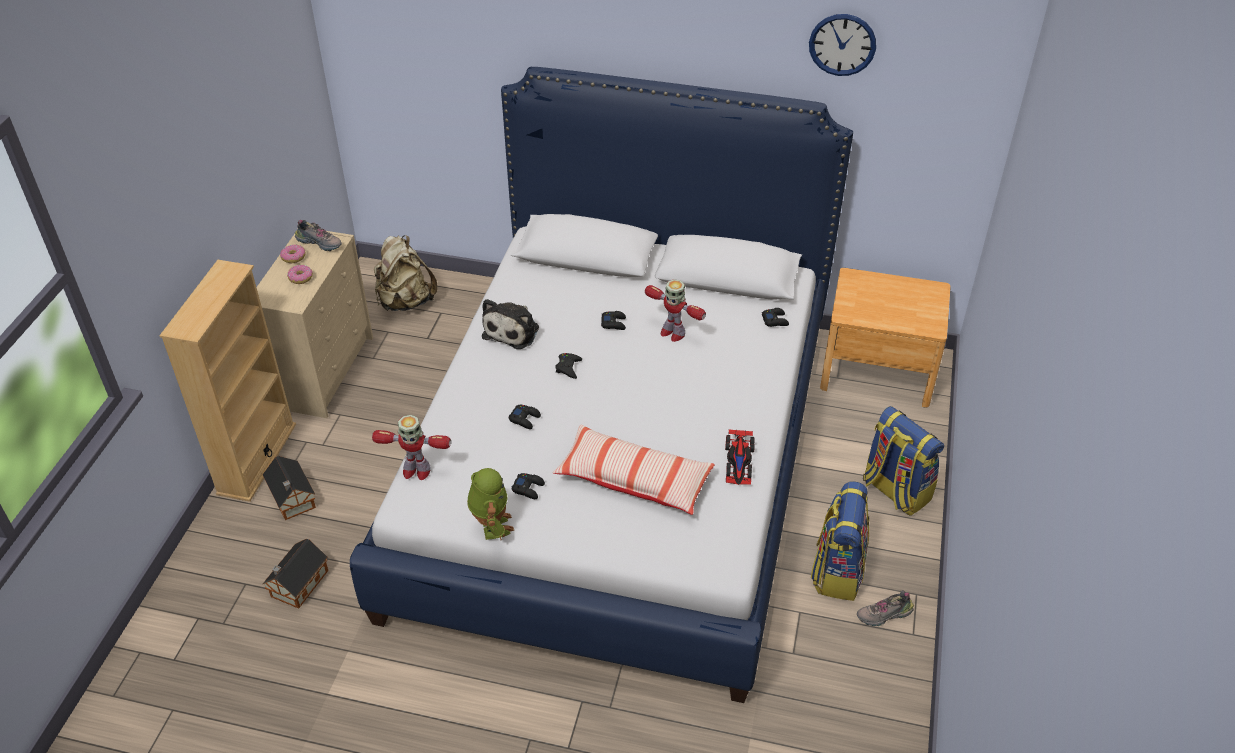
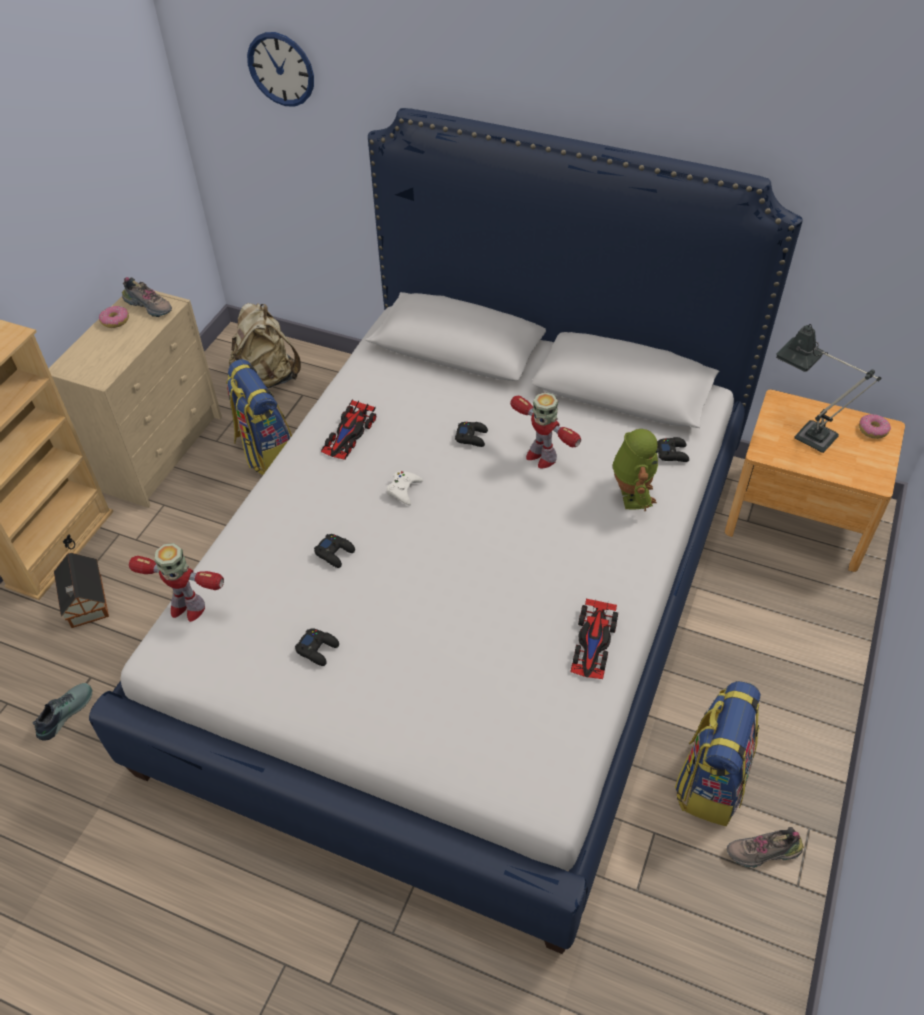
camera: 10 degrees right, 5 degrees up
toy house [263,539,328,609] -> shoe [32,683,93,741]
donut [287,265,313,284] -> donut moved to [859,414,891,439]
toy robot [467,468,514,540] -> toy robot moved to [612,429,659,511]
plush toy [482,299,539,349] -> toy car [321,399,376,460]
pillow [553,425,715,515] -> none
black game controller [555,353,582,379] -> white game controller [387,471,423,505]
wall clock [809,14,876,76] -> wall clock moved to [247,32,314,107]
backpack [863,406,944,516] -> backpack moved to [226,359,292,475]
none -> table lamp [776,324,881,453]

